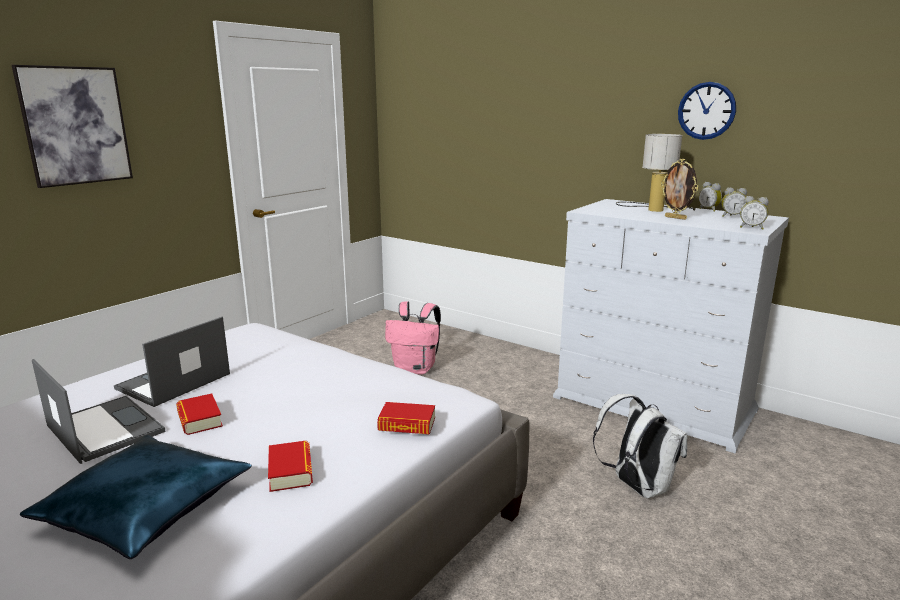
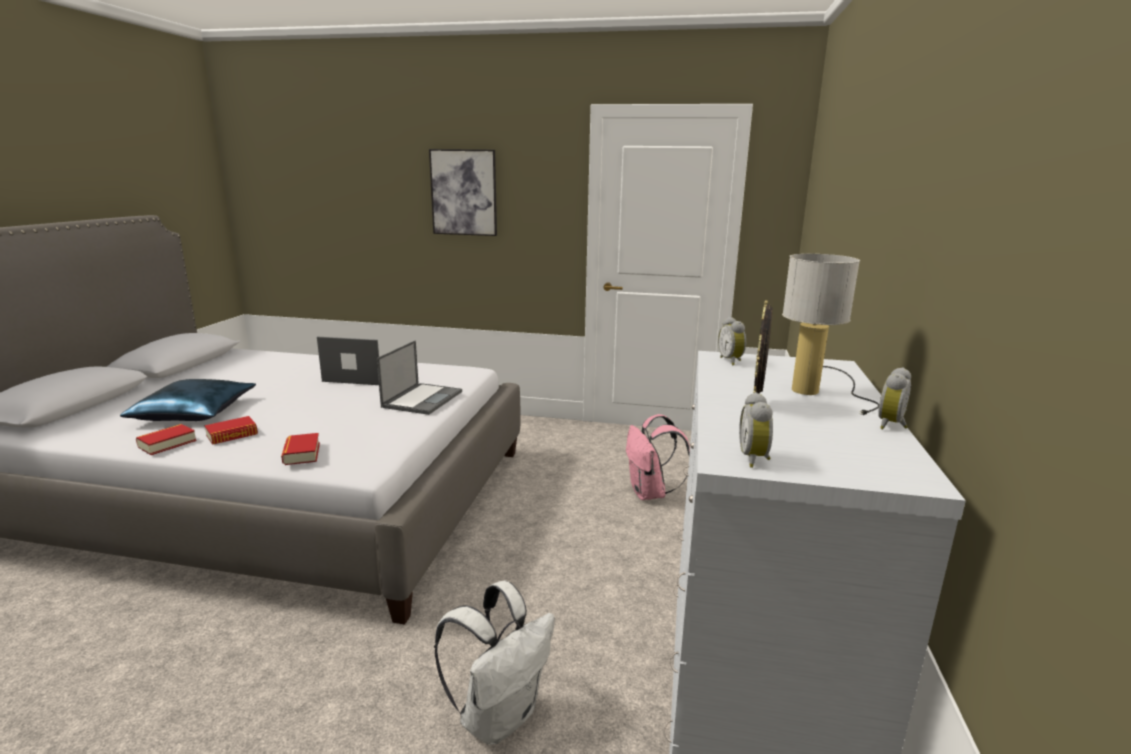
camera: 65 degrees right, 0 degrees up
laptop [32,359,166,464] -> laptop moved to [377,340,462,415]
book [176,393,223,435] -> book moved to [136,424,197,455]
wall clock [678,82,736,140] -> none
alarm clock [722,188,747,217] -> alarm clock moved to [718,317,746,365]

